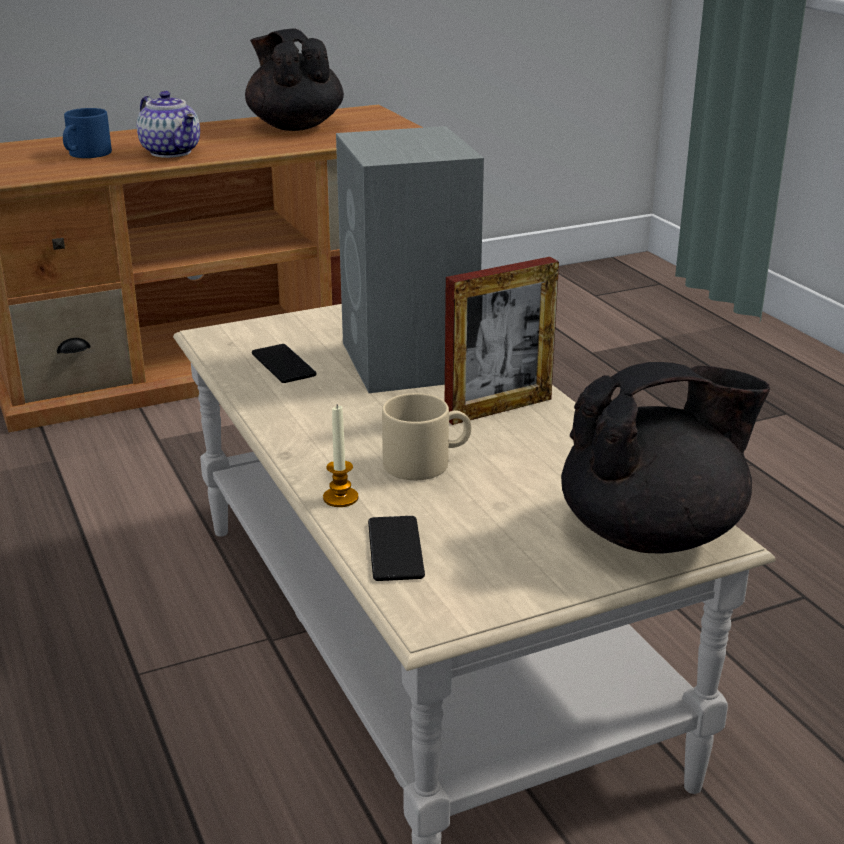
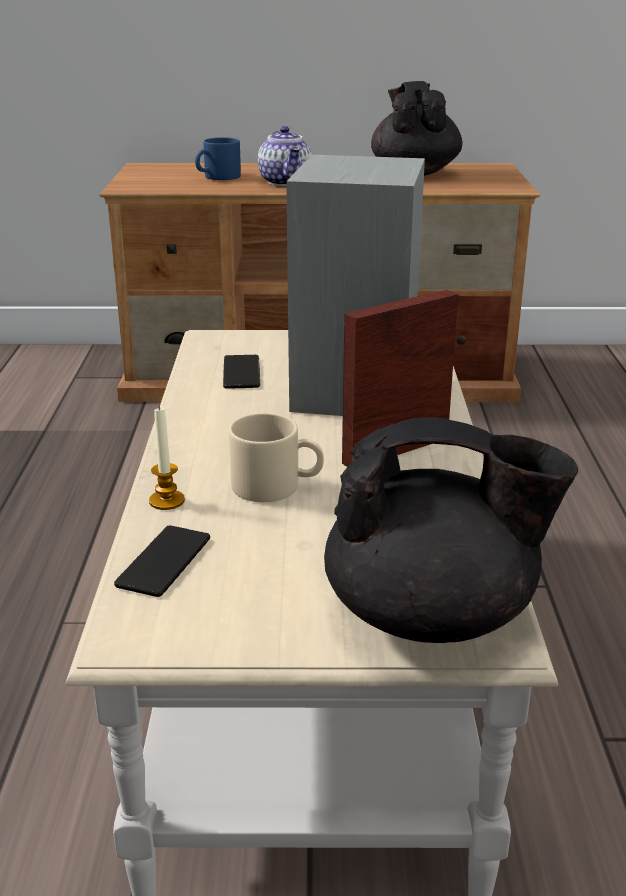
camera: 25 degrees right, 0 degrees up
picture frame [445,257,559,425] -> picture frame turned 150 degrees clockwise [342,290,458,467]

